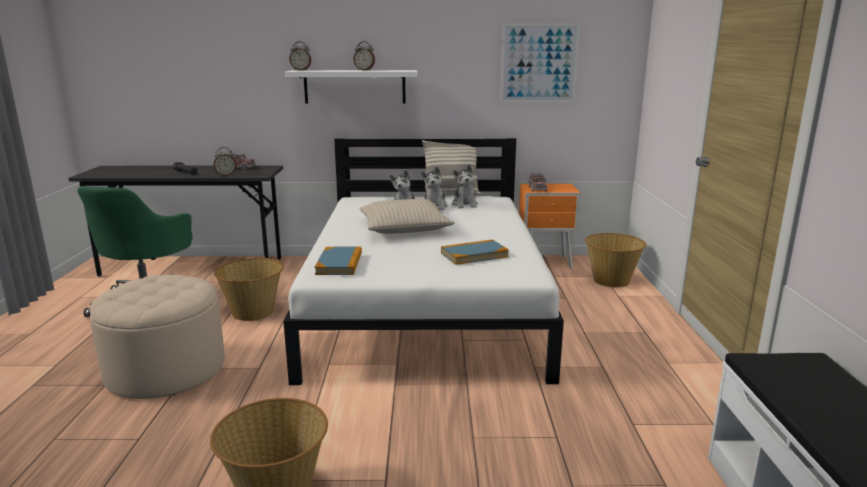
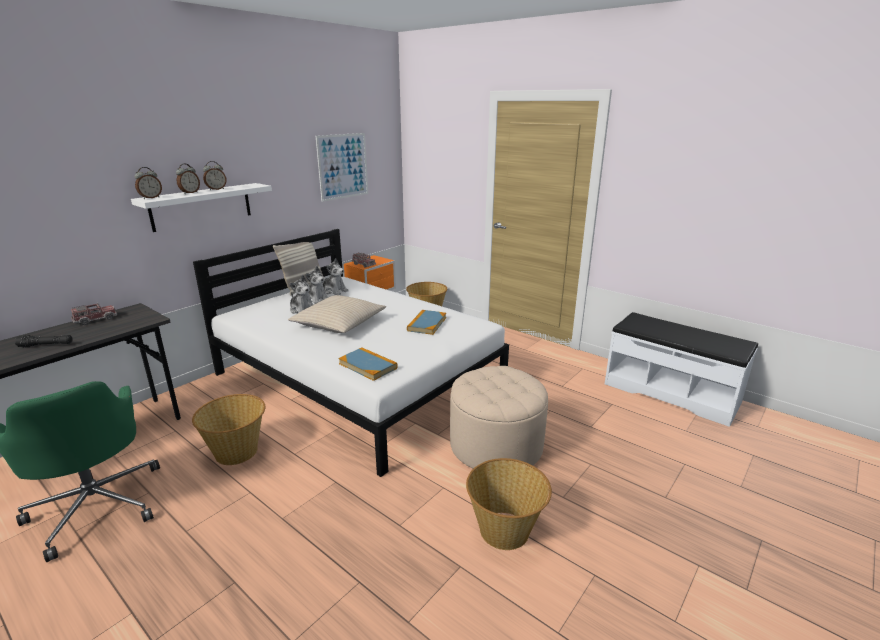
camera: 50 degrees left, 5 degrees up
beige ottoman [90,275,225,399] -> beige ottoman moved to [450,366,548,469]
alarm clock [214,147,237,176] -> alarm clock moved to [176,164,200,194]

